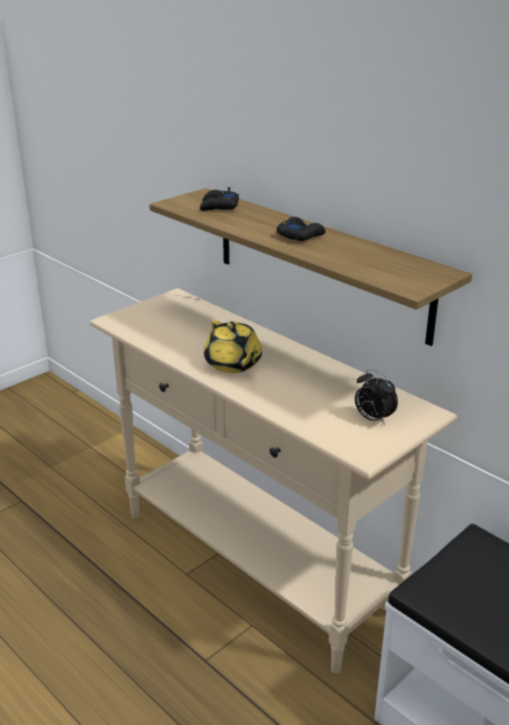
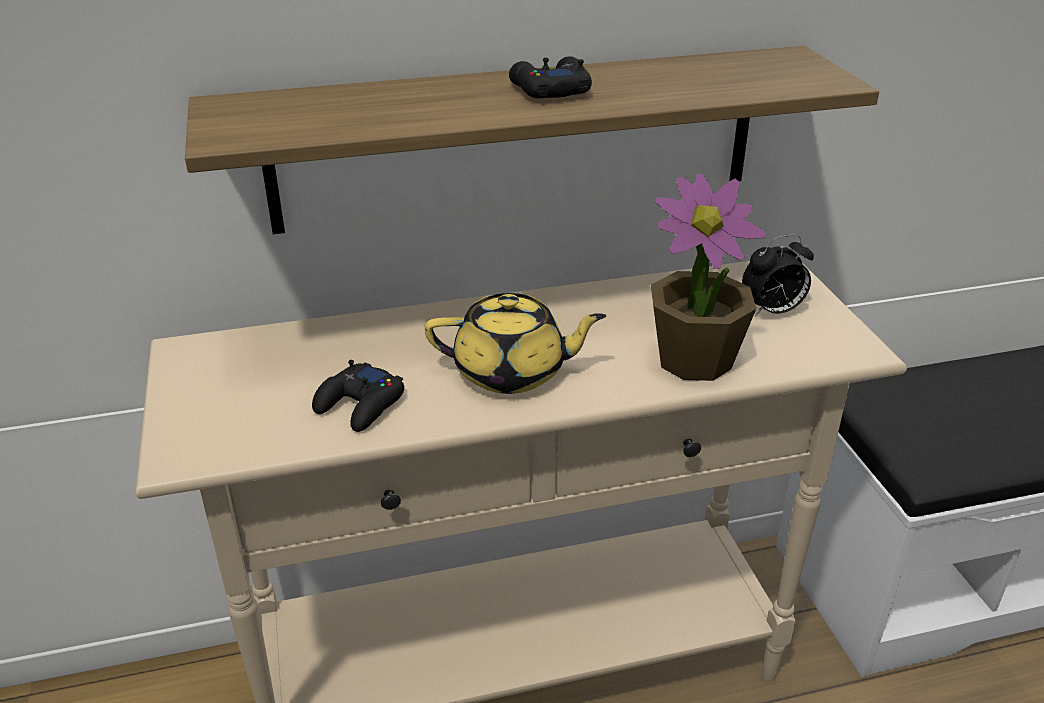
camera: 60 degrees left, 5 degrees up
black game controller [200,187,239,211] -> black game controller moved to [312,360,404,432]
none -> potted plant [651,173,766,381]

